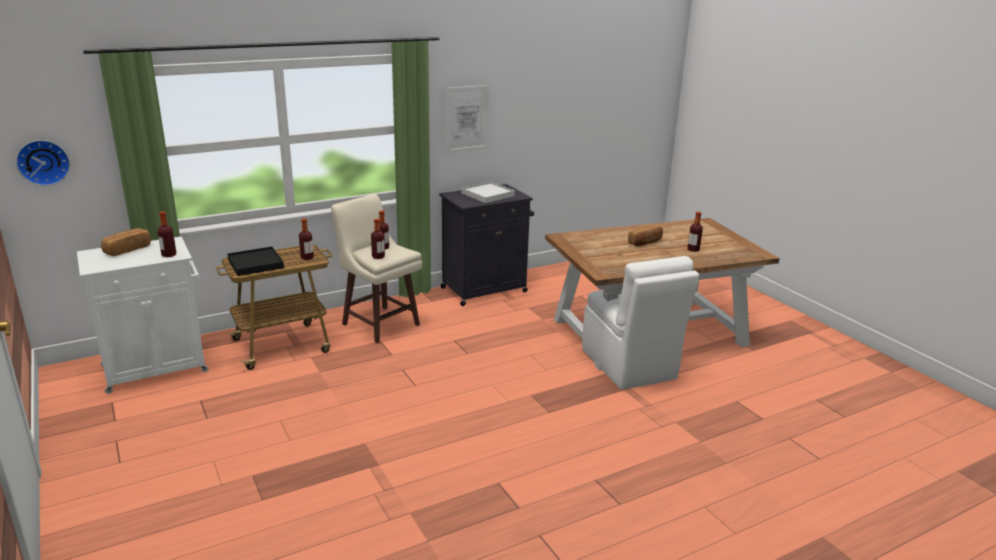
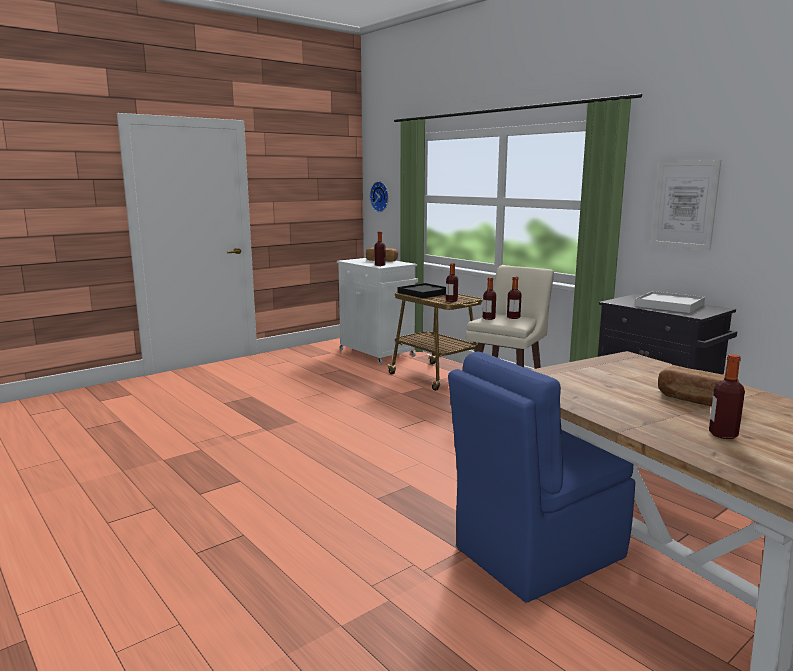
camera: 80 degrees right, 10 degrees down
white chair [582,256,699,390] -> blue chair [448,352,635,602]

